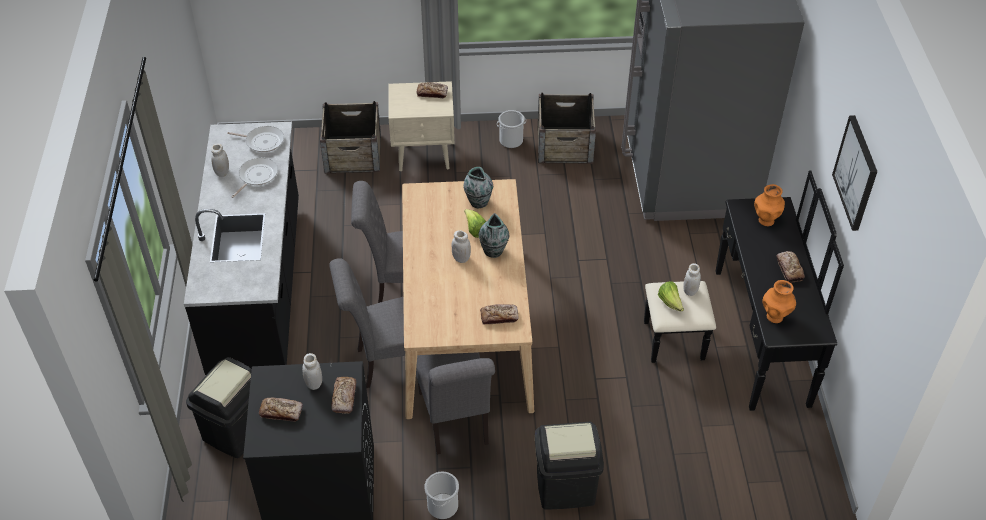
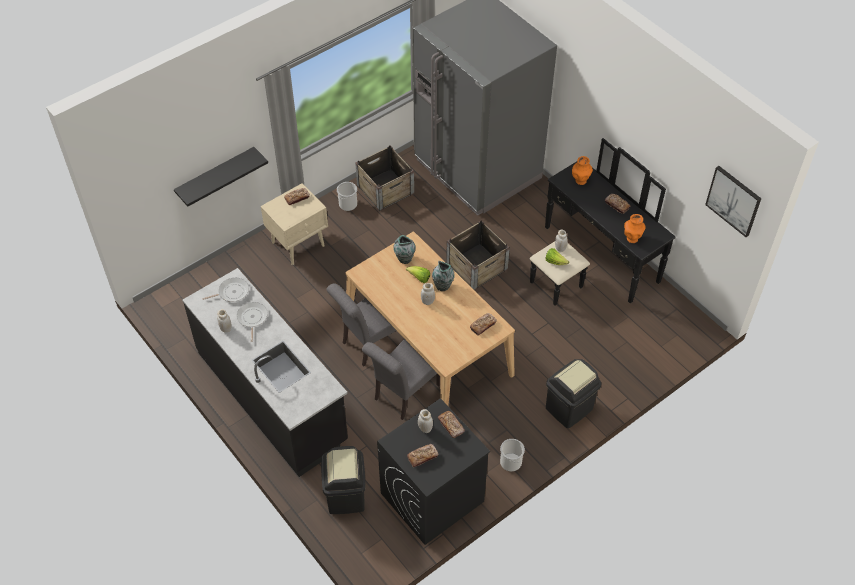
camera: 35 degrees left, 5 degrees up
crate [320,101,381,174] -> crate moved to [446,220,510,290]
grey chair [416,352,495,455] -> none
picture [832,115,877,231] -> picture moved to [705,166,761,237]
none -> black shelf [174,147,268,207]

